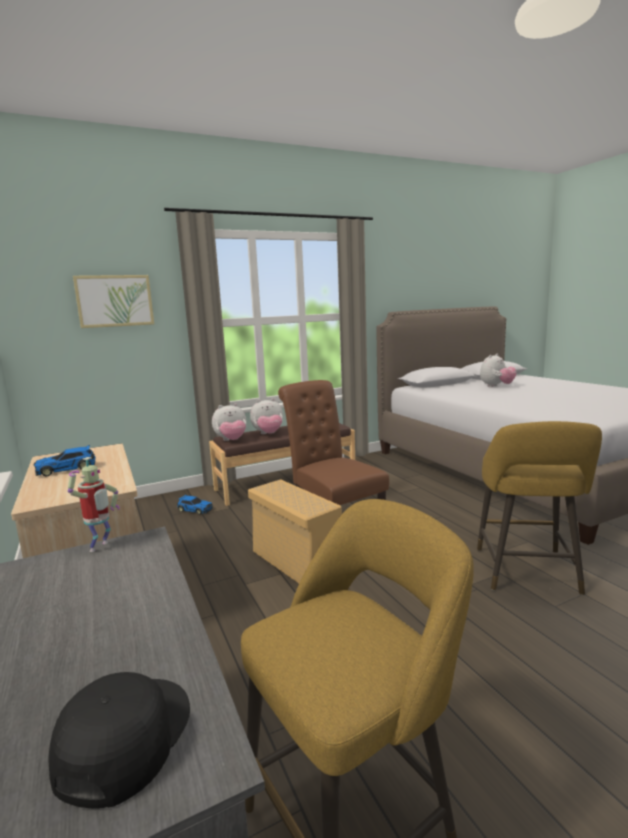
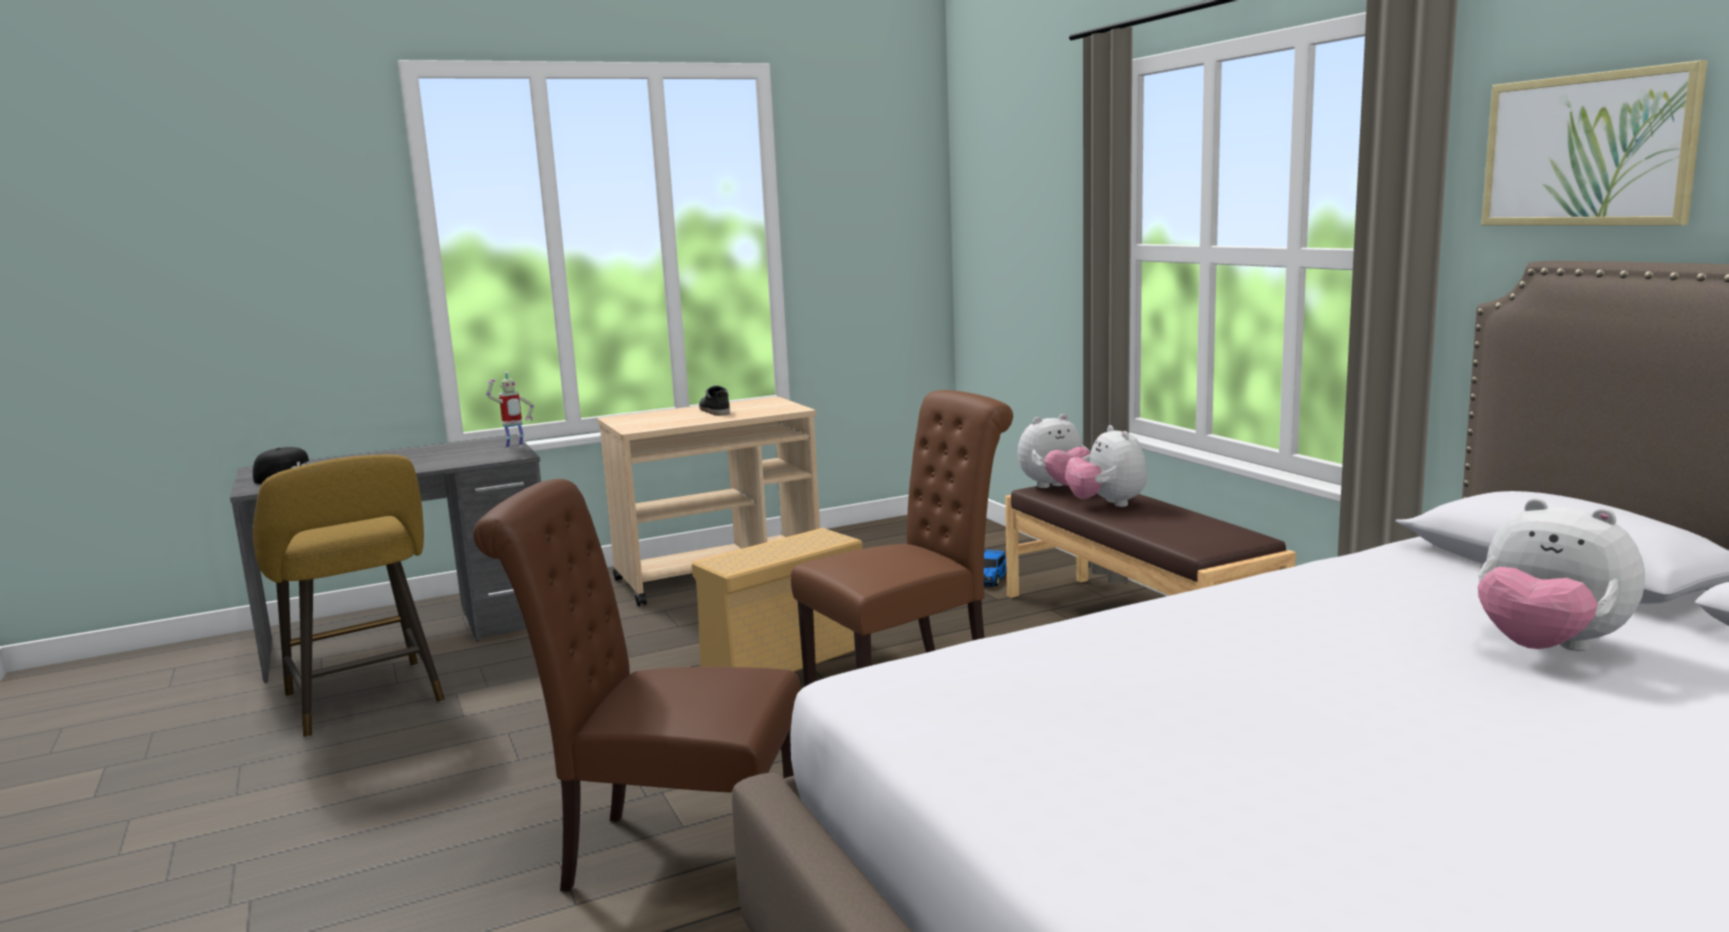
camera: 90 degrees right, 0 degrees up
toy car [34,445,95,477] -> shoe [699,385,730,416]
toy robot [68,457,120,552] -> toy robot turned 60 degrees counterclockwise [486,372,534,450]
picture [73,275,154,328] -> picture moved to [1481,60,1707,225]
plush toy [212,403,246,441] -> plush toy turned 90 degrees counterclockwise [1018,414,1090,488]
yellow stool [477,421,602,595] -> brown chair [473,479,801,892]

